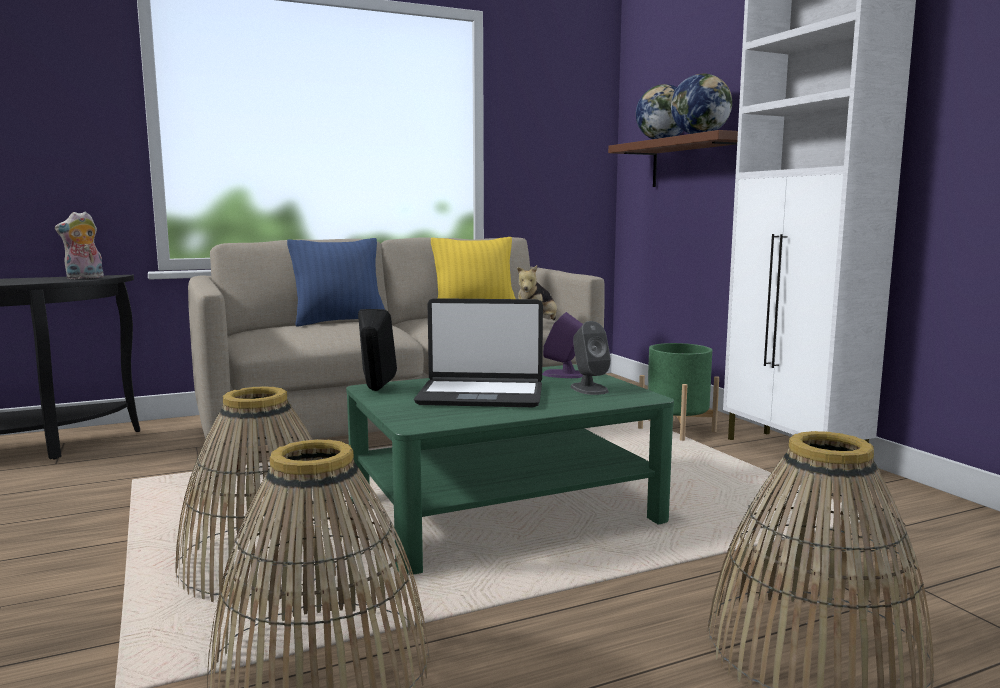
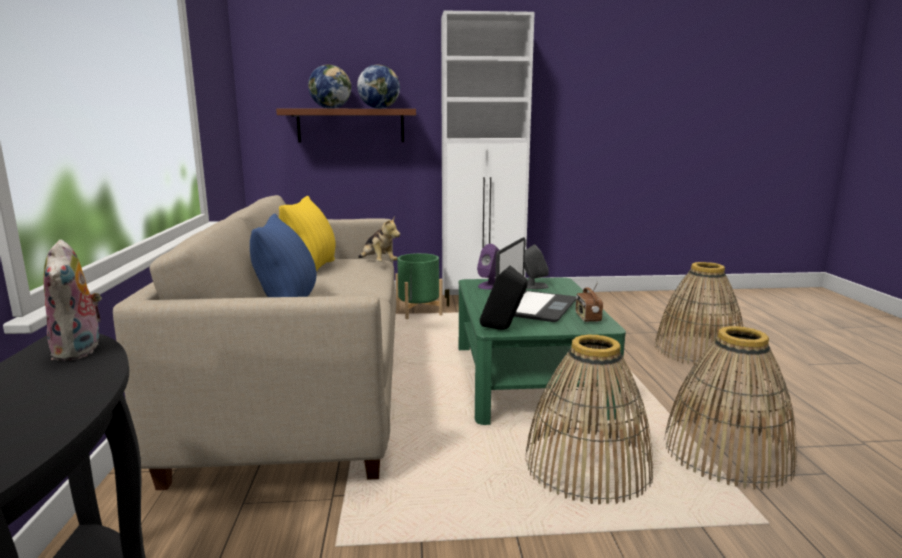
camera: 70 degrees left, 5 degrees up
none -> radio [575,280,603,322]

